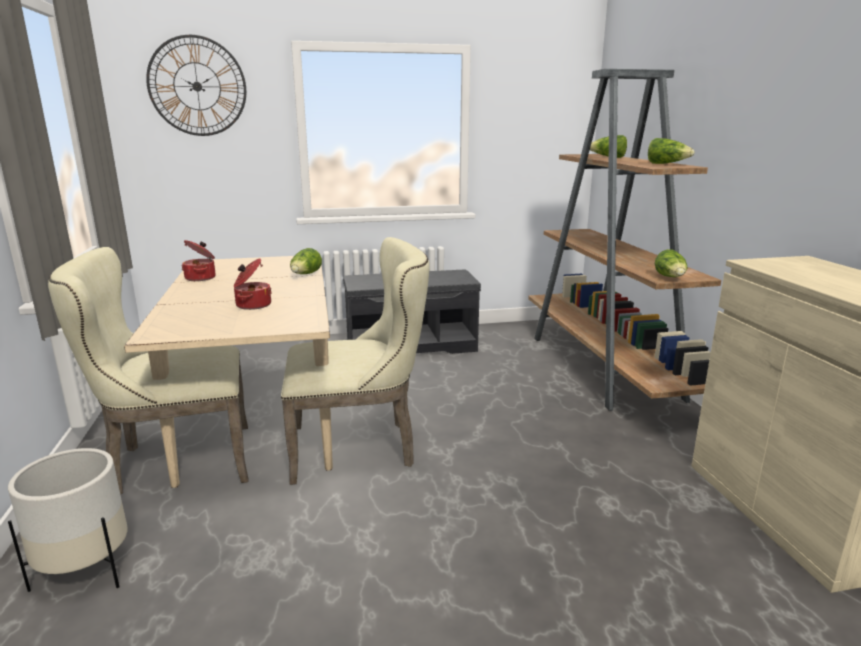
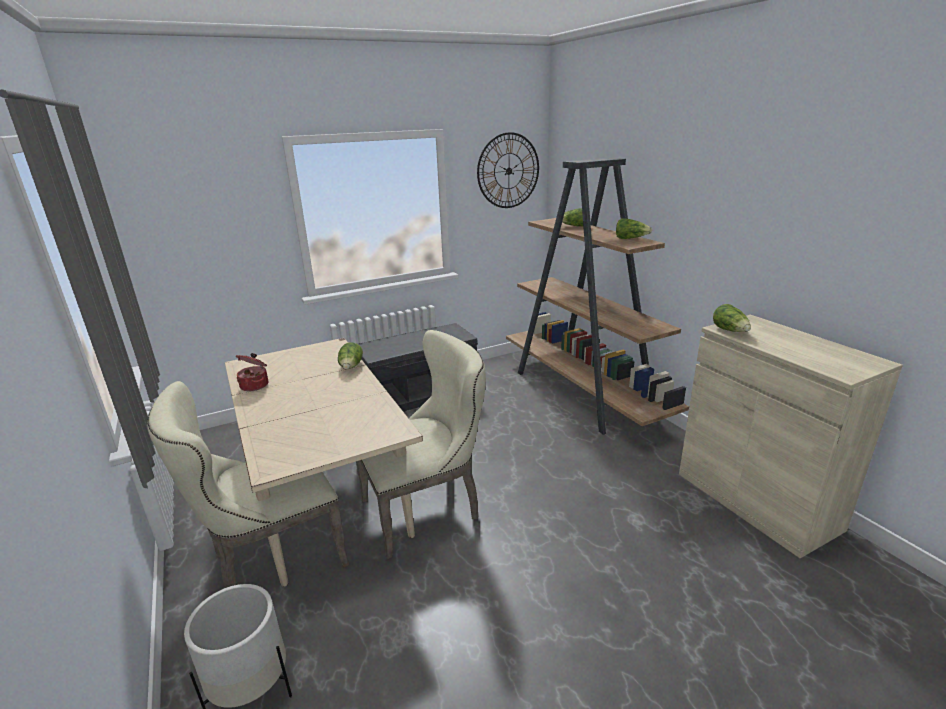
camera: 15 degrees left, 5 degrees up
wall clock [146,35,246,136] -> wall clock moved to [477,132,539,208]
cooking pot [234,258,272,310] -> none
lettuce [655,249,687,277] -> lettuce moved to [713,304,751,332]

